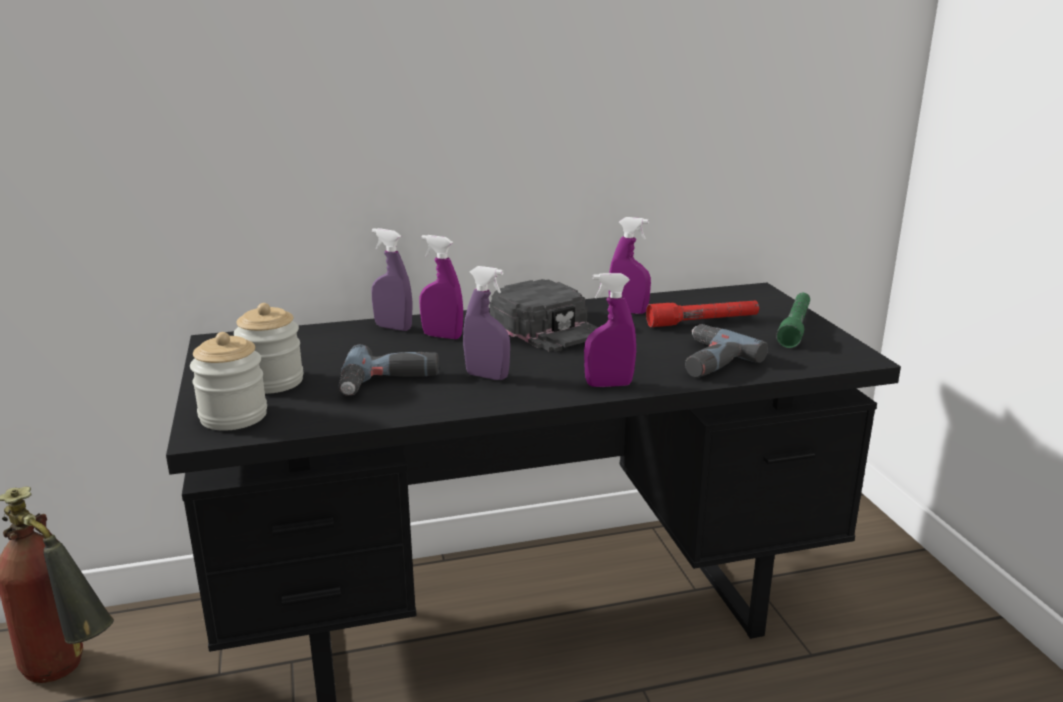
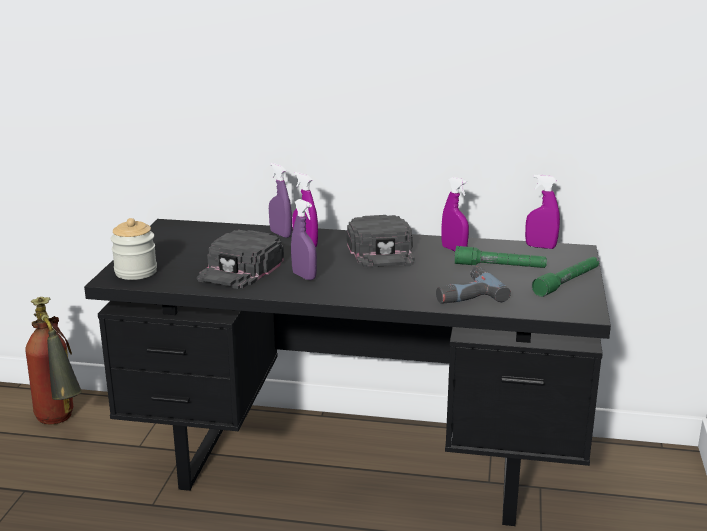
camera: 25 degrees right, 0 degrees up
jar [234,303,303,394] -> none
power drill [338,344,439,396] -> black cap [197,230,284,289]
purple spray bottle [584,273,636,387] -> purple spray bottle moved to [525,174,560,249]
red flashlight [646,301,759,327] -> green flashlight [455,246,547,268]

